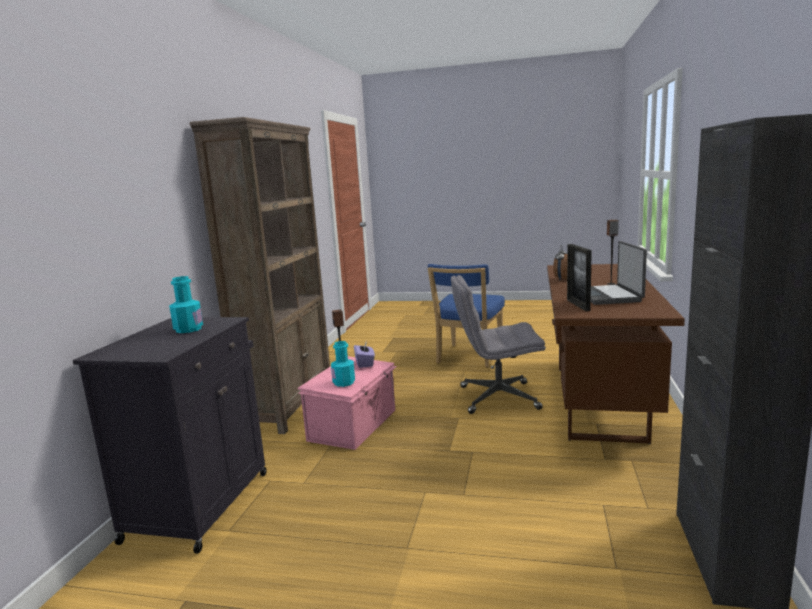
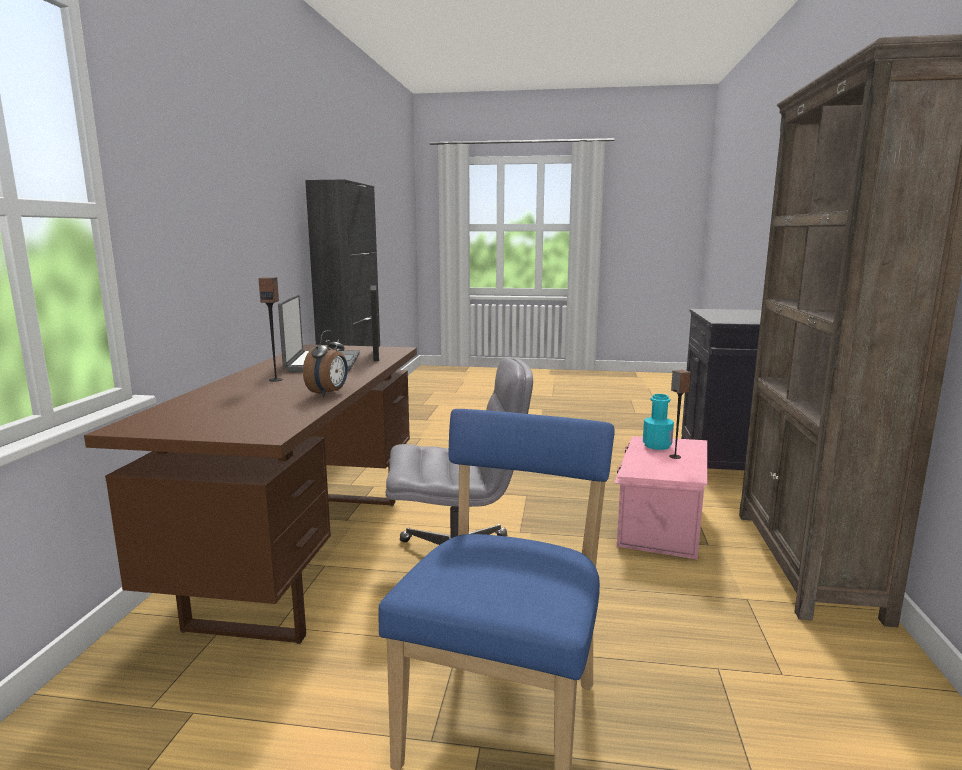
camera: 175 degrees right, 0 degrees up
turquoise bottle [169,276,203,333] -> none
purple tissue box [354,342,375,368] -> none

